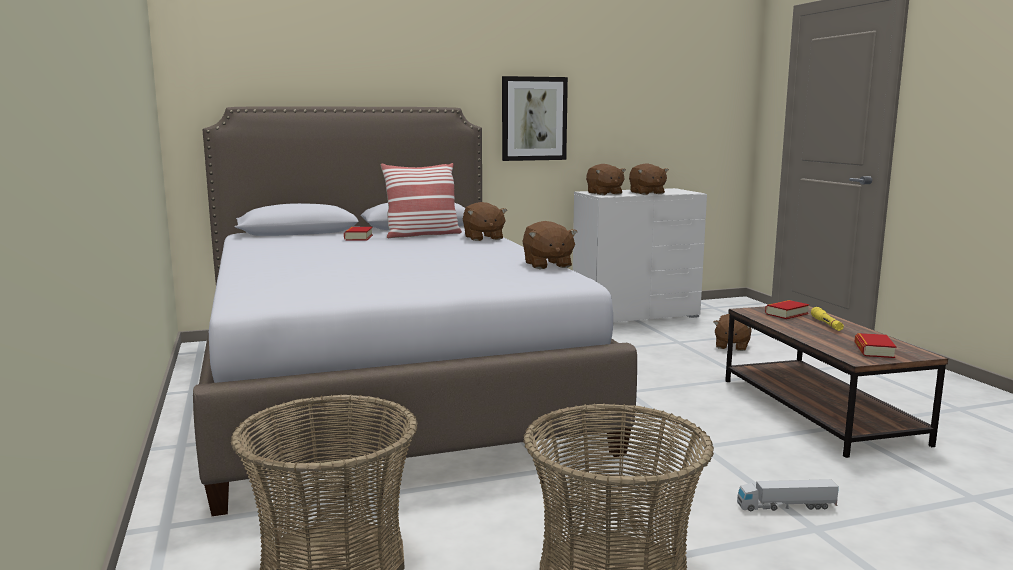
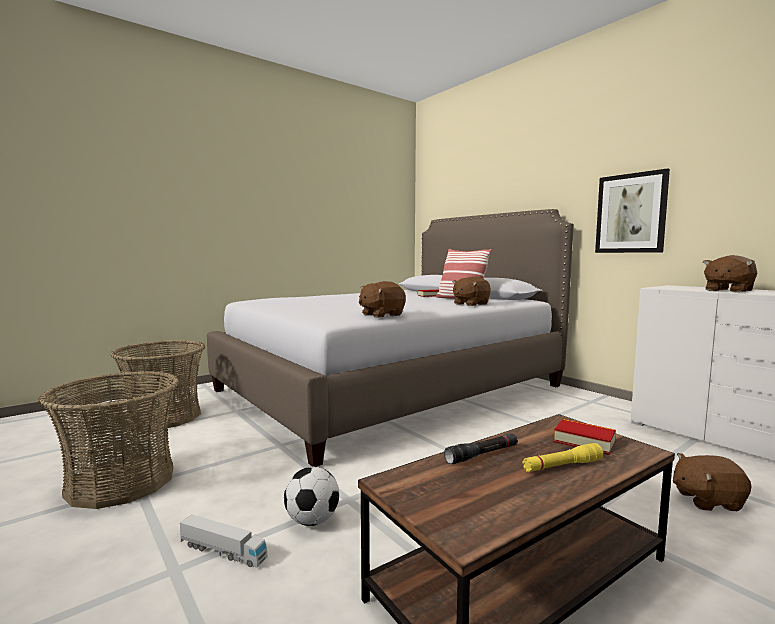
camera: 70 degrees right, 5 degrees down
brown plush toy [586,164,626,195] -> none
toy truck [737,479,839,511] -> toy truck turned 135 degrees clockwise [180,515,267,568]
book [855,333,896,358] -> none
none -> football [284,467,339,526]
none -> black flashlight [444,433,518,464]

